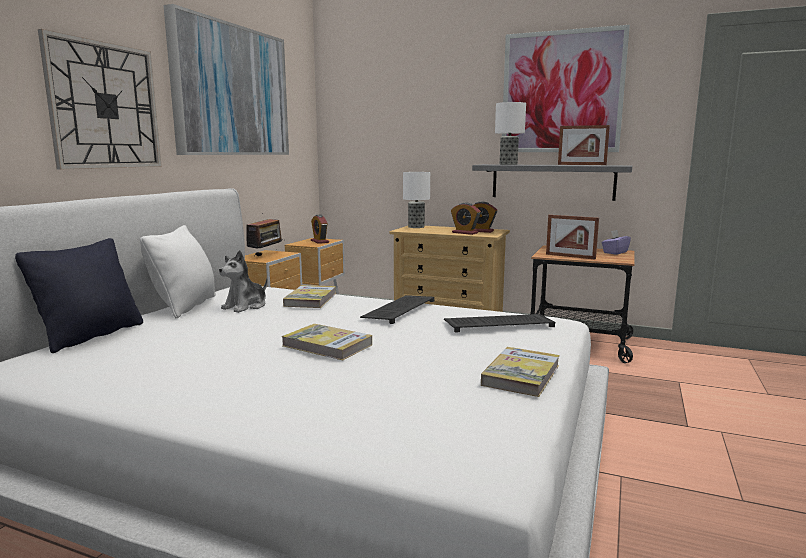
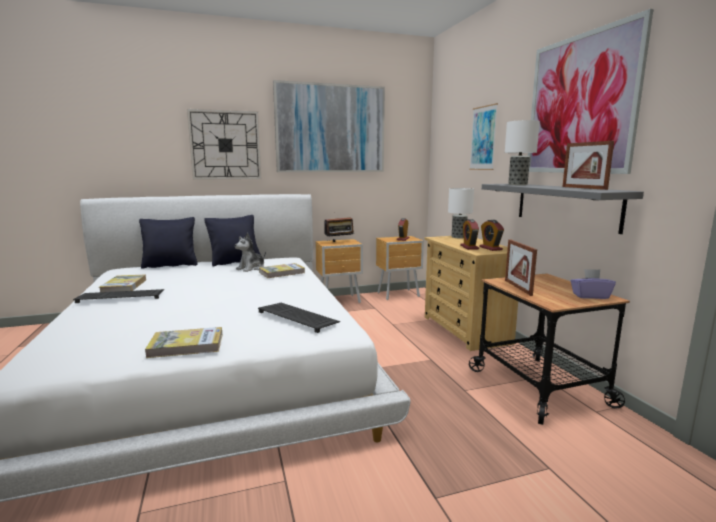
camera: 50 degrees right, 0 degrees up
white pillow [140,225,216,318] -> black pillow [204,215,261,266]
plush toy [219,250,268,313] -> plush toy turned 45 degrees counterclockwise [235,233,266,272]
book [282,324,372,360] -> book moved to [99,275,146,292]
keyboard [360,295,435,324] -> keyboard moved to [73,289,164,303]
none -> picture [469,103,498,170]

